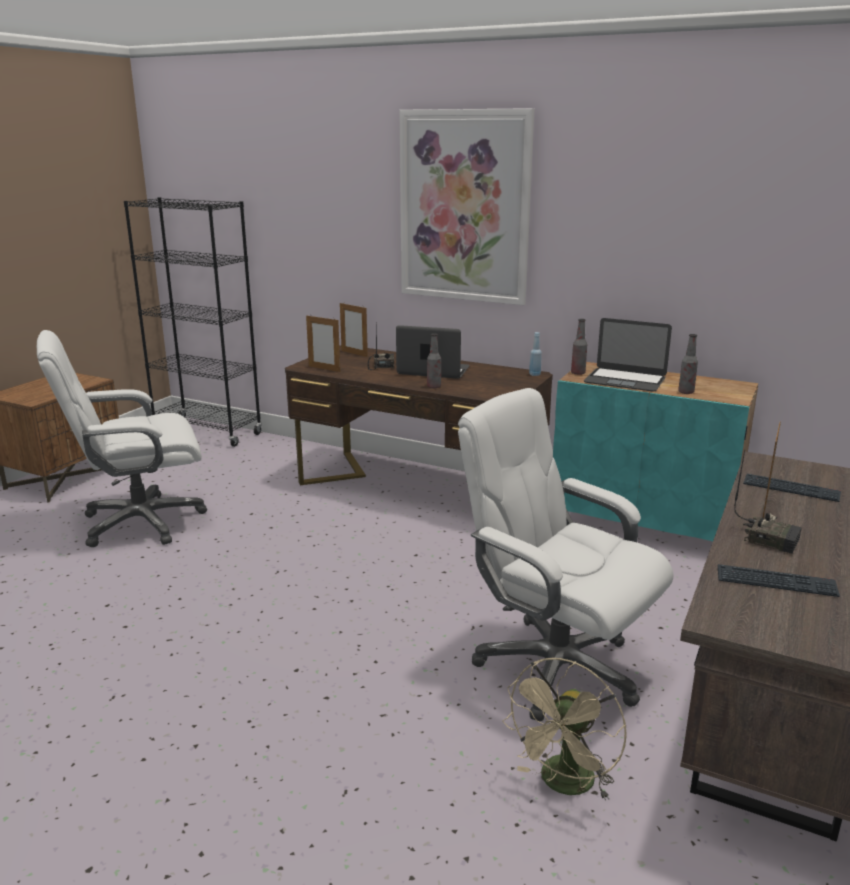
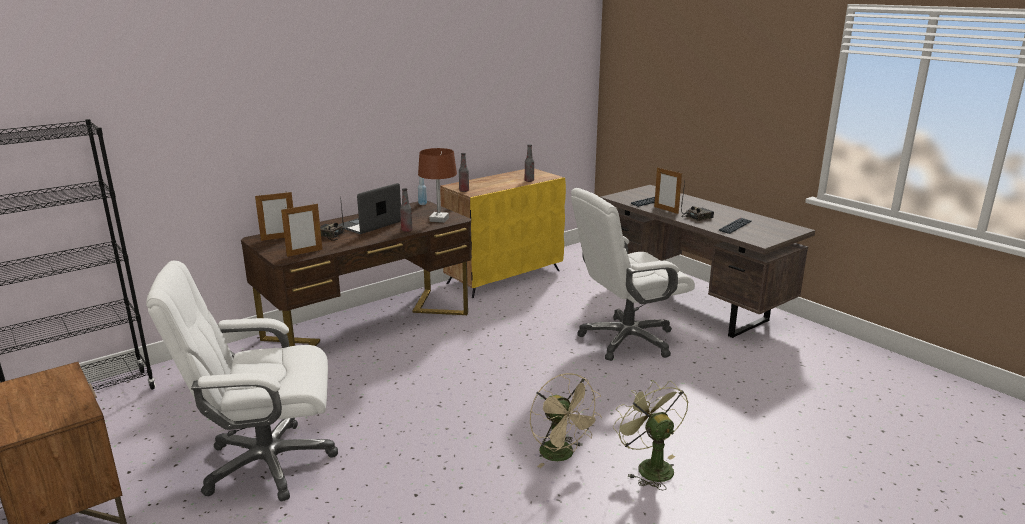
camera: 65 degrees left, 0 degrees up
white office chair [37,330,207,547] -> white office chair turned 75 degrees clockwise [146,261,338,501]
picture [400,108,534,305] -> none
beige fan [502,658,627,801] -> beige fan moved to [530,373,602,468]
turquoise cabinet [553,362,758,541] -> yellow cabinet [440,168,566,298]
laptop [584,318,672,392] -> none
none -> brown table lamp [418,148,457,223]
none -> green fan [613,380,688,490]

